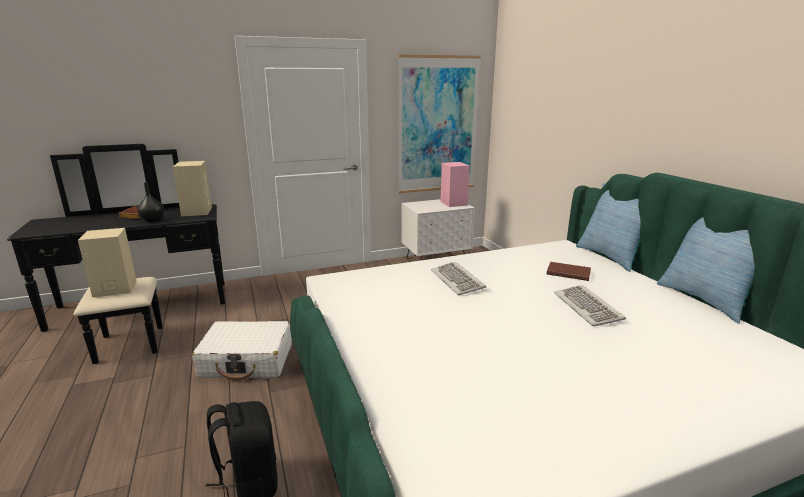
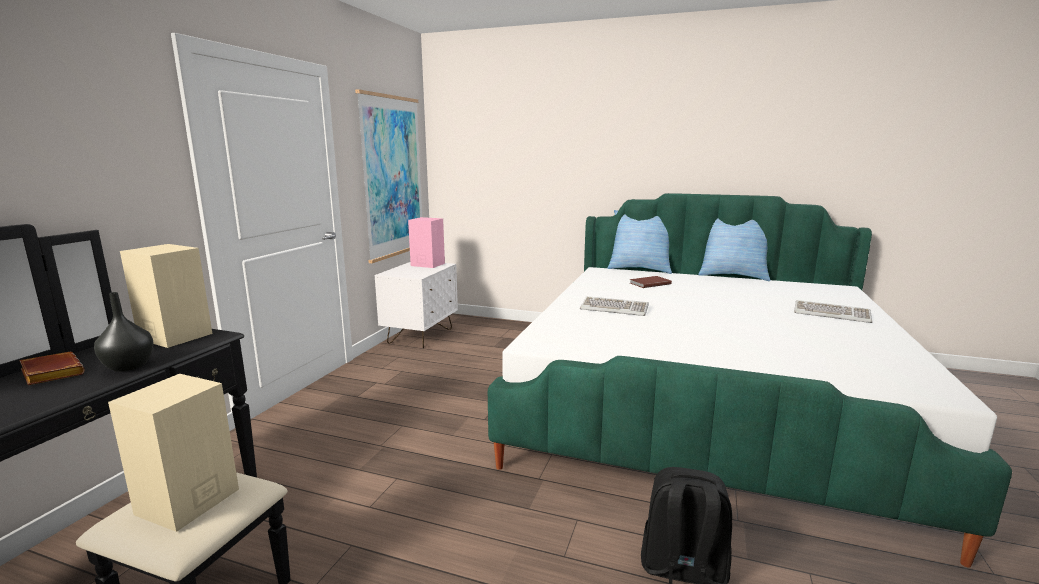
camera: 50 degrees left, 5 degrees down
white suitcase [192,321,292,381] -> none
keyboard [554,285,626,327] -> keyboard moved to [794,300,872,323]

